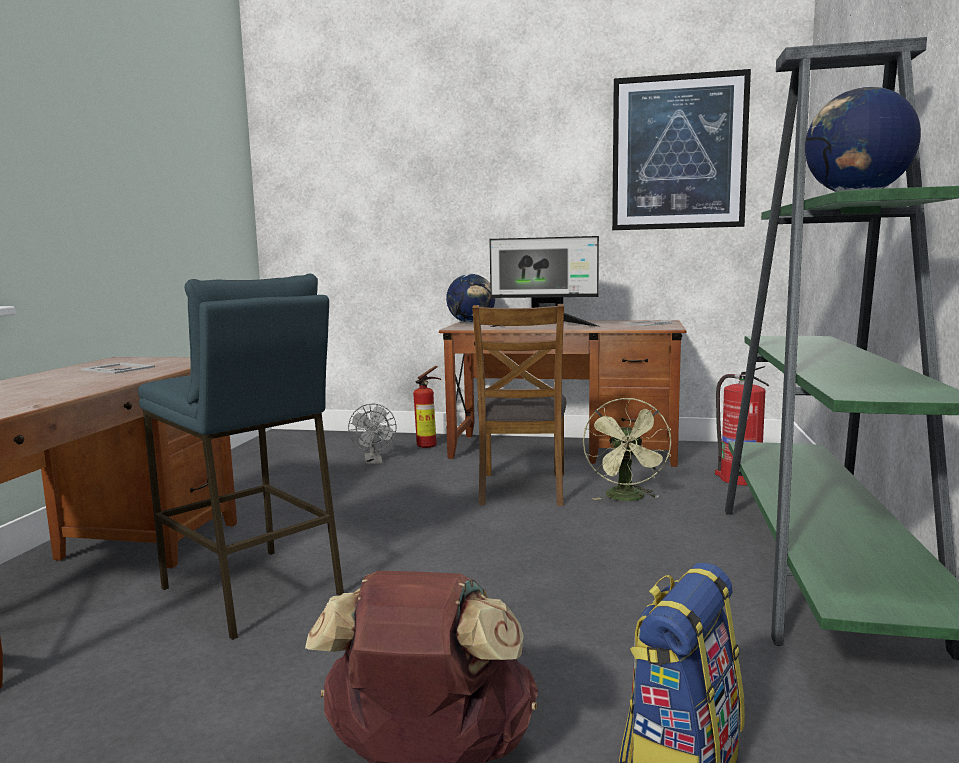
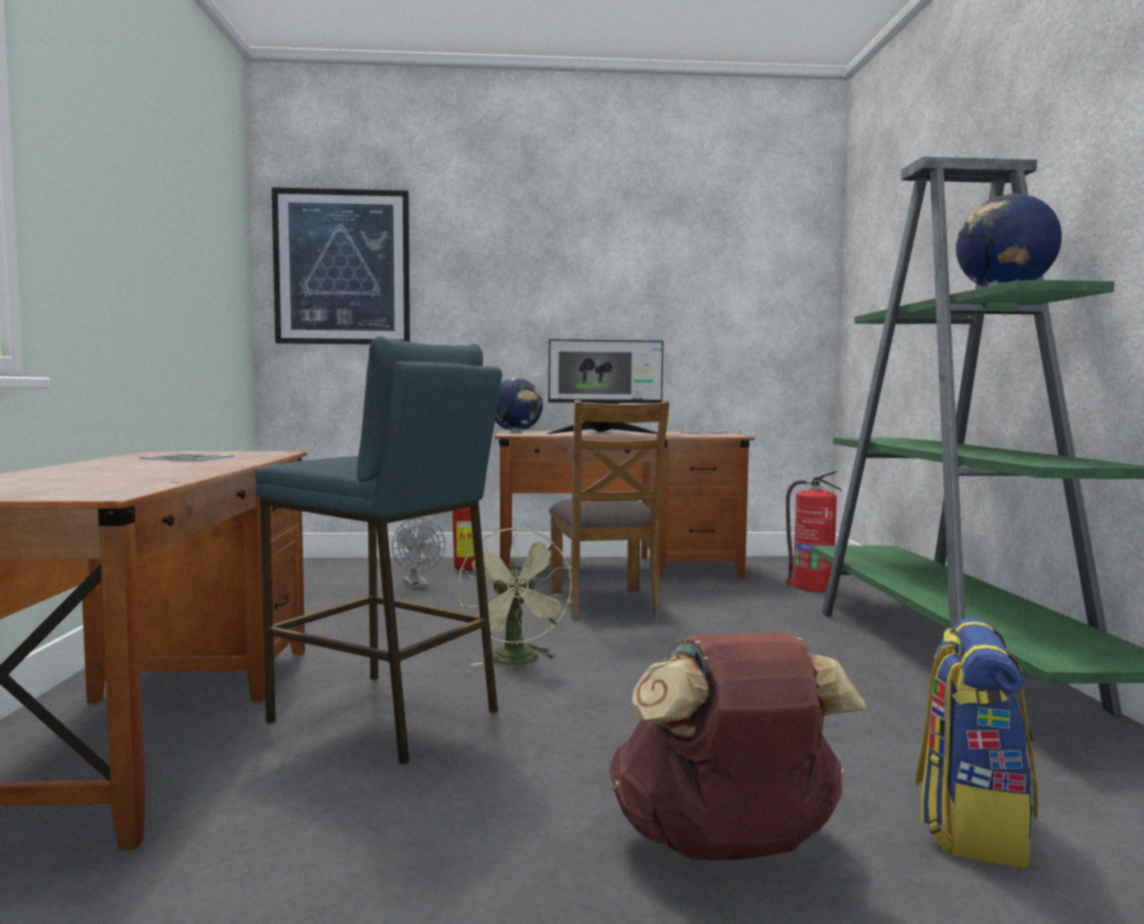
camera: 15 degrees left, 5 degrees down
green fan [583,397,671,501] -> green fan moved to [458,527,572,666]
picture [612,69,751,230] -> picture moved to [272,187,410,345]

